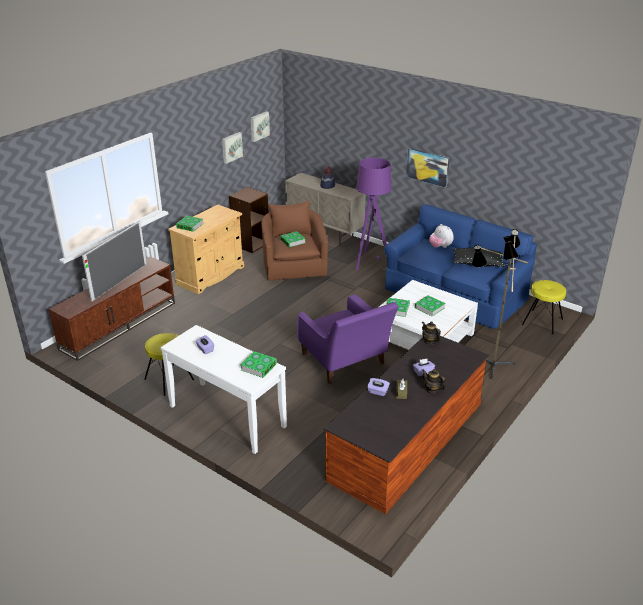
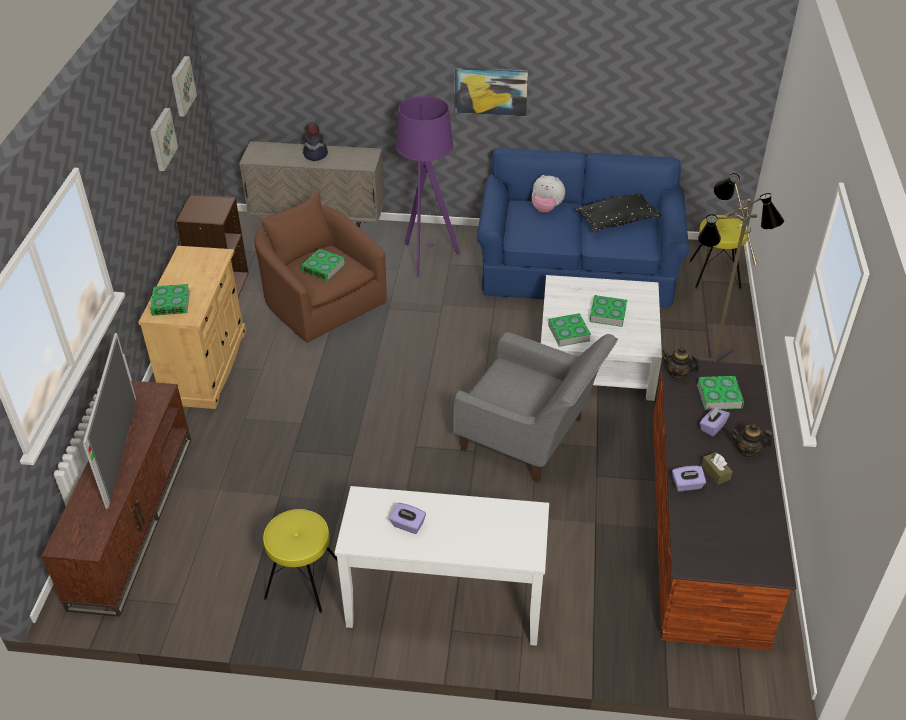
camera: 30 degrees left, 10 degrees up
book [241,351,277,378] -> book moved to [697,376,744,410]
purple armchair [297,294,399,384] -> grey armchair [453,332,618,483]

